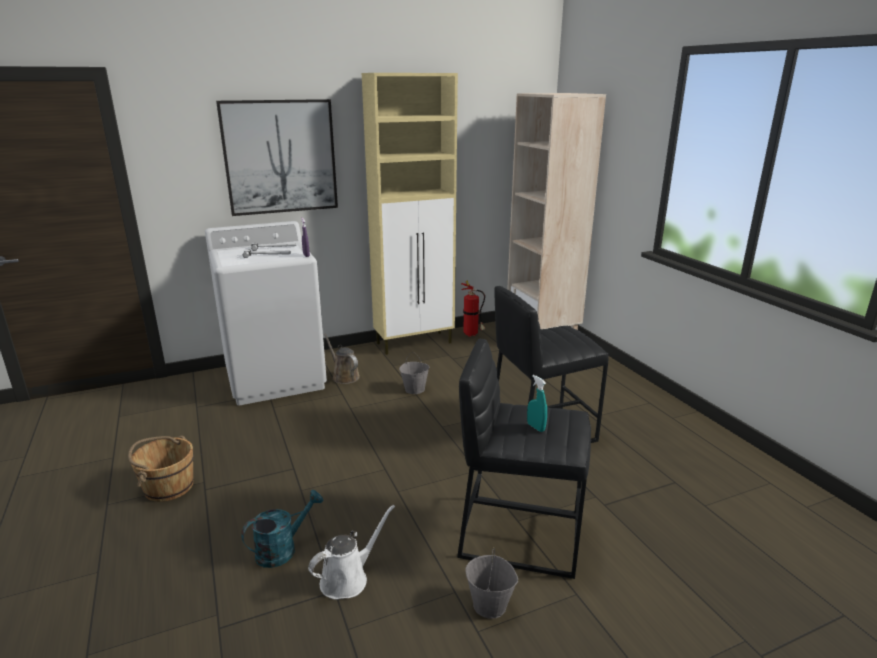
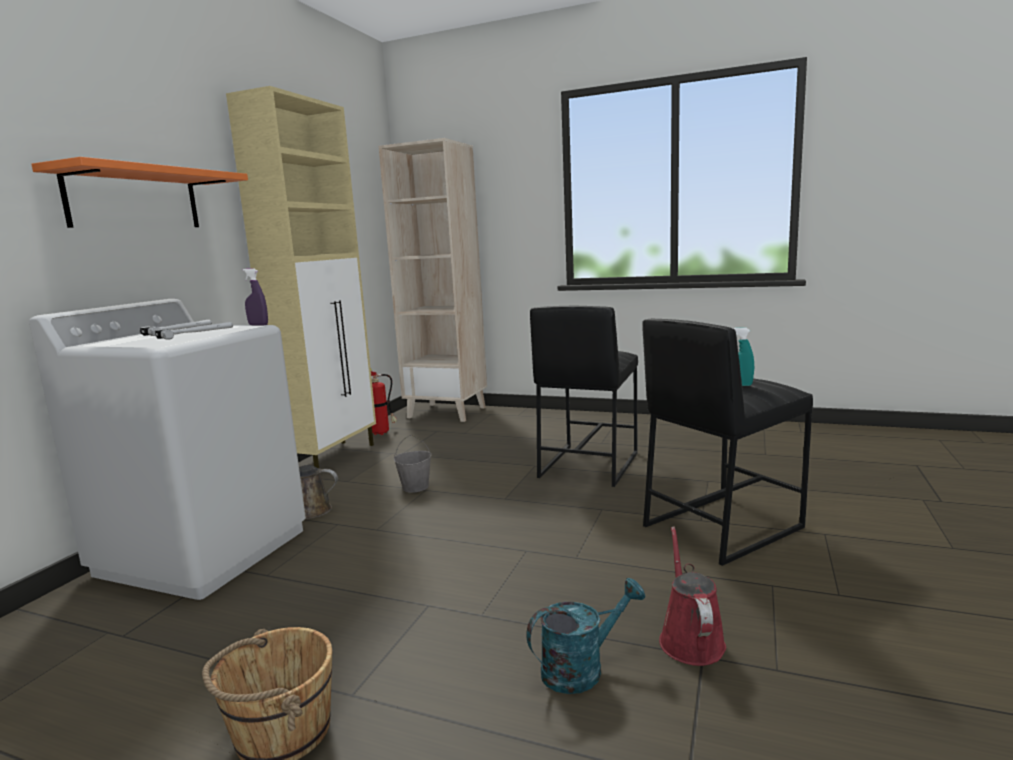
camera: 45 degrees left, 10 degrees down
picture [216,99,338,216] -> orange shelf [31,157,248,228]
turquoise watering can [241,490,323,568] -> turquoise watering can turned 60 degrees clockwise [526,578,645,694]
white watering can [308,505,395,600] -> red watering can [659,527,726,666]
grey bucket [465,547,518,619] -> none

